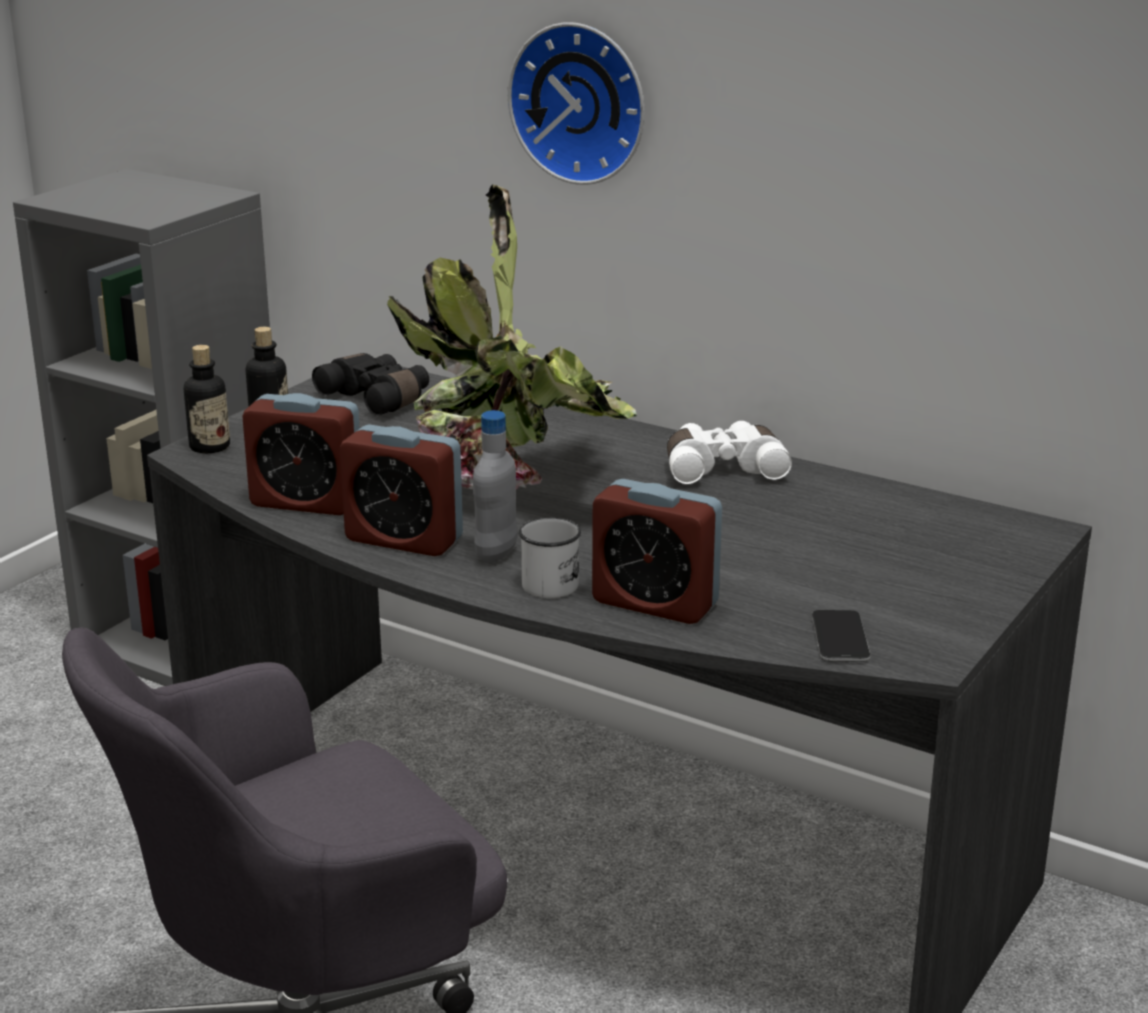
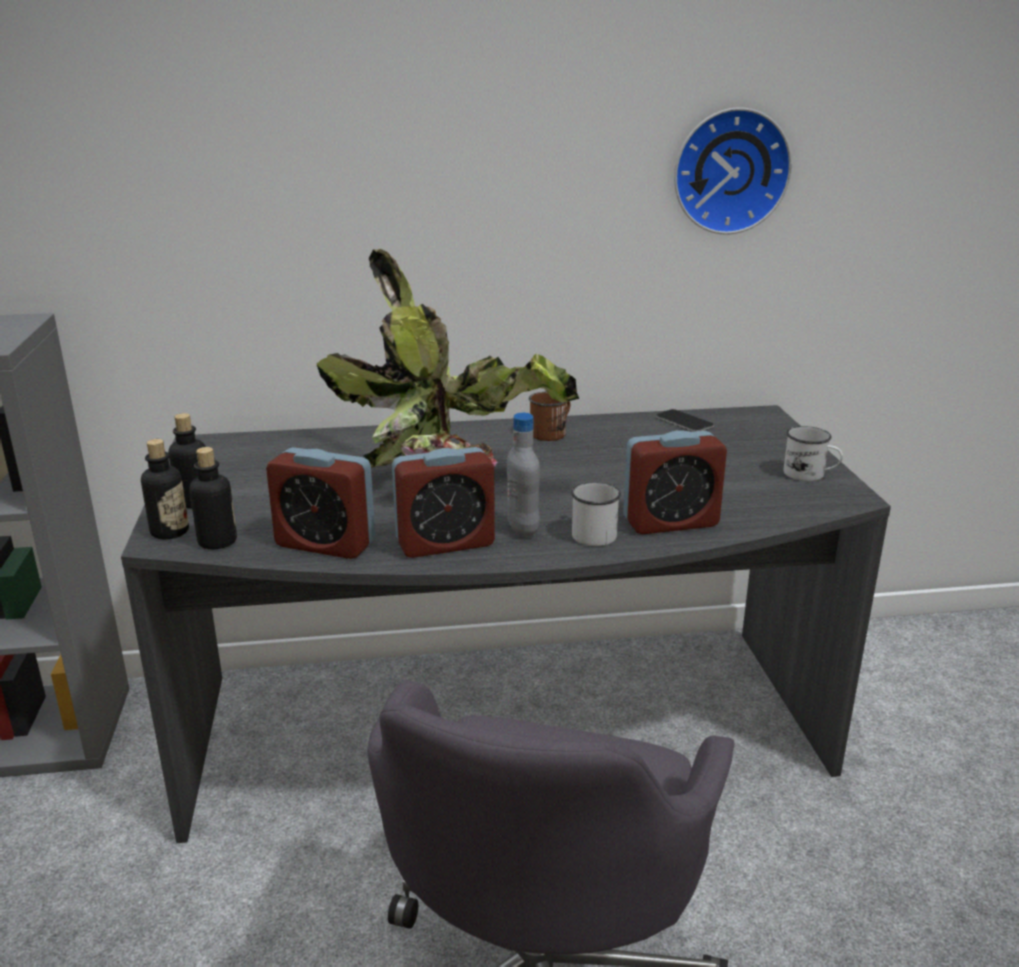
camera: 40 degrees left, 0 degrees up
alarm clock [243,393,360,515] -> alarm clock turned 45 degrees clockwise [266,447,375,559]
black binoculars [312,353,429,416] -> none
wall clock [508,22,645,185] -> wall clock moved to [674,107,792,234]
white binoculars [667,421,792,484] -> brown mug [529,391,570,441]
phone [812,610,871,662] -> phone moved to [656,409,714,432]
none -> bottle [189,447,237,549]
none -> white mug [783,426,843,481]

